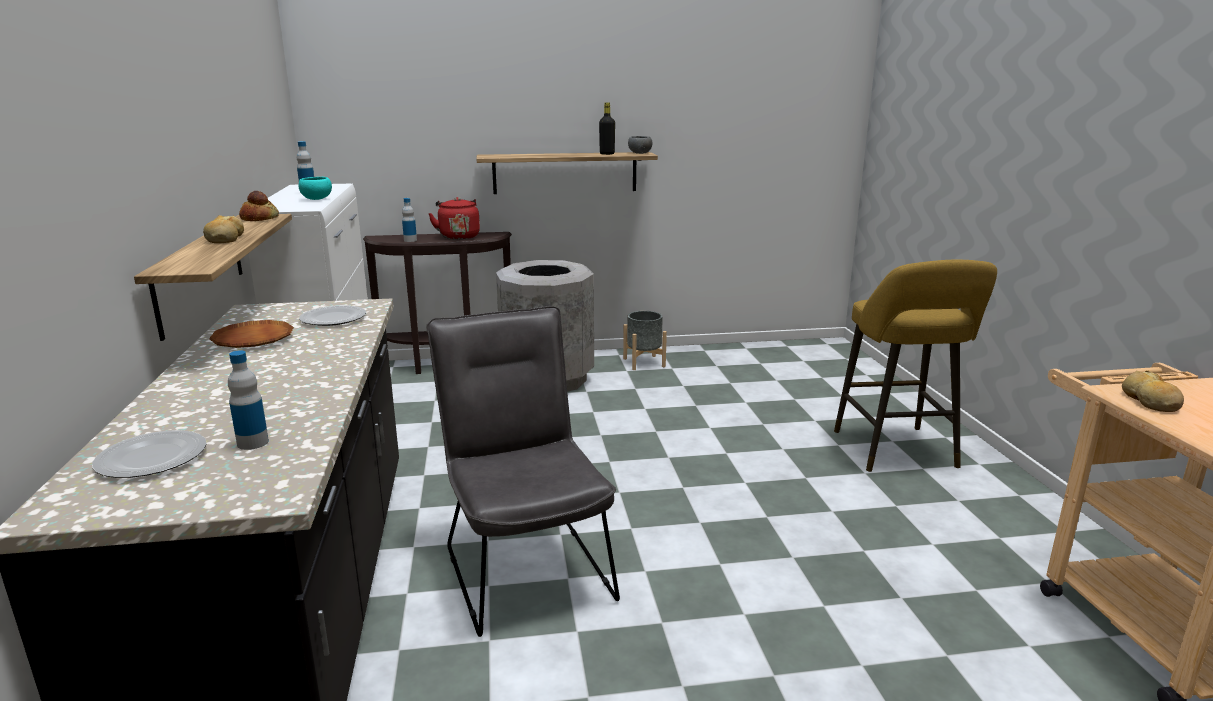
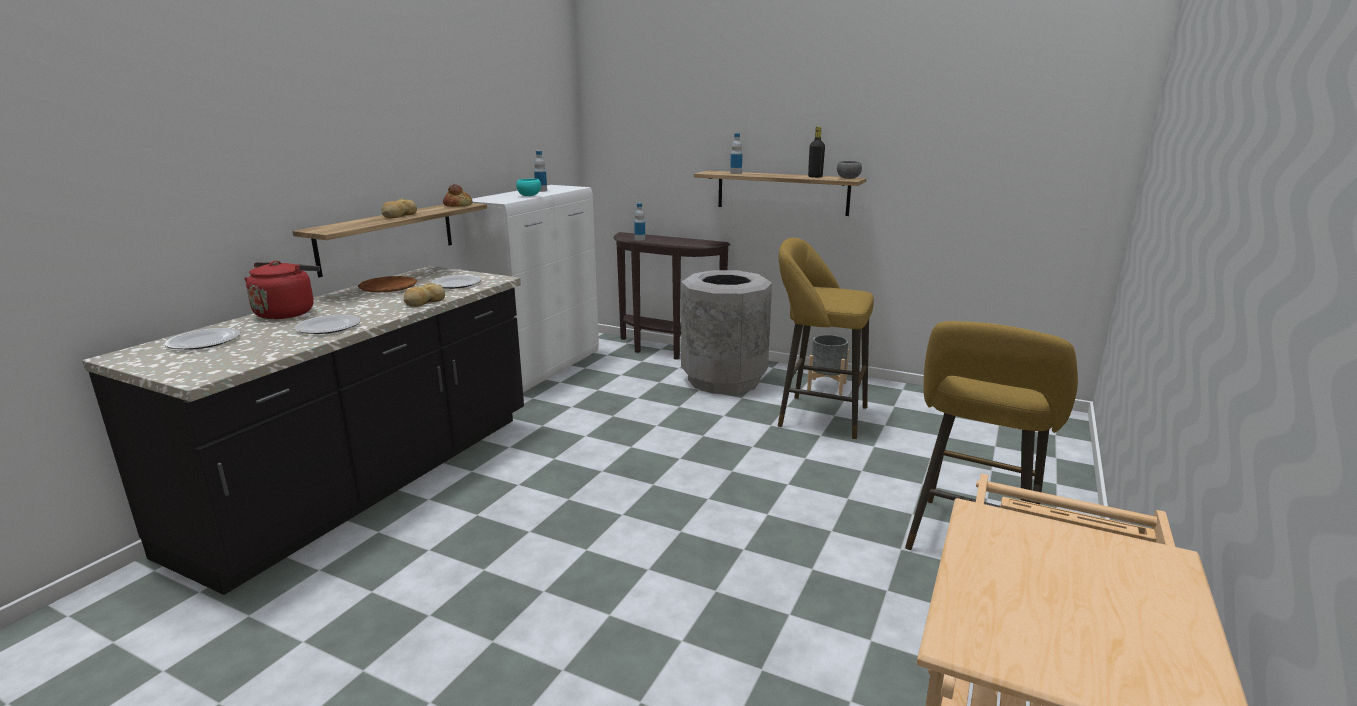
camera: 35 degrees right, 0 degrees up
bottle [228,350,269,450] -> bottle moved to [730,133,742,174]
grey chair [426,306,620,637] -> none
red kettle [428,197,480,240] -> red kettle moved to [244,260,320,319]
bread [1122,370,1184,412] -> bread moved to [404,283,445,307]
none -> plate [294,315,361,334]
none -> yellow stool [778,238,874,439]

